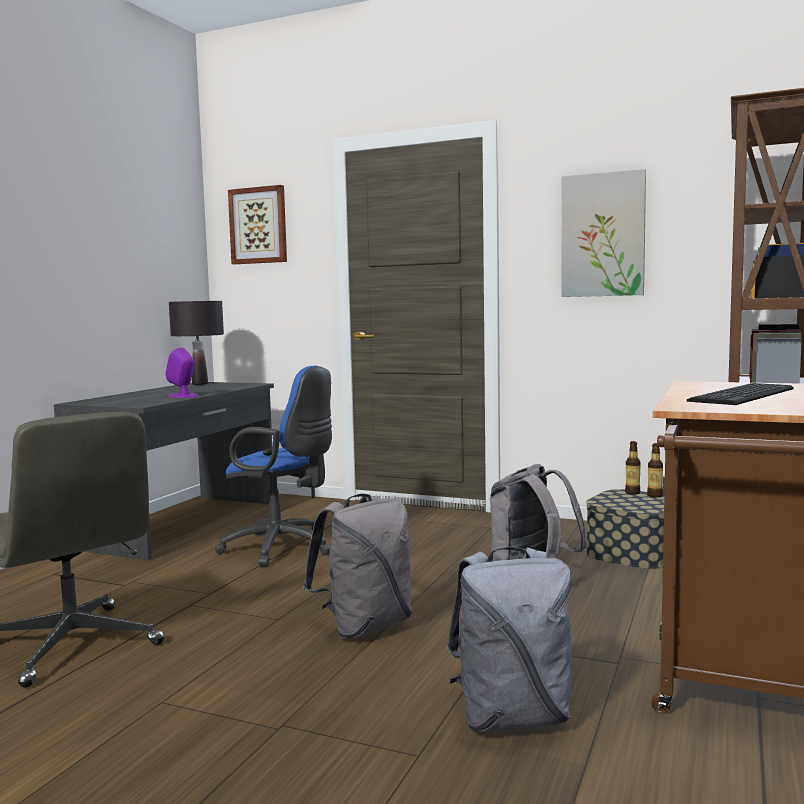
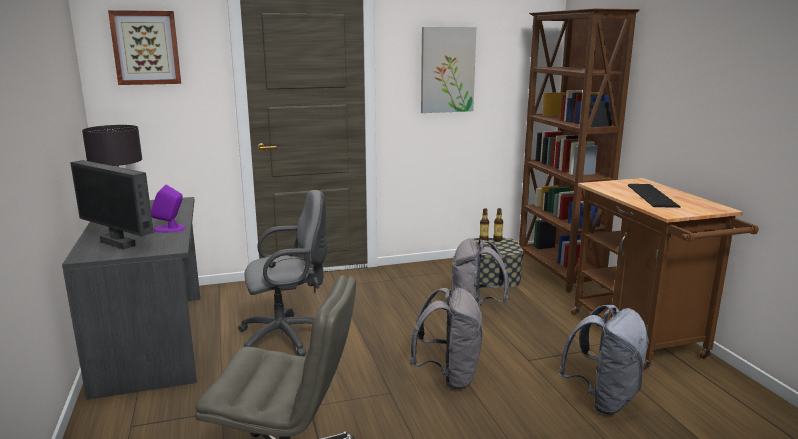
camera: 40 degrees left, 10 degrees up
blue office chair [215,366,332,567] -> grey office chair [238,190,327,356]
none -> monitor [70,160,154,250]

